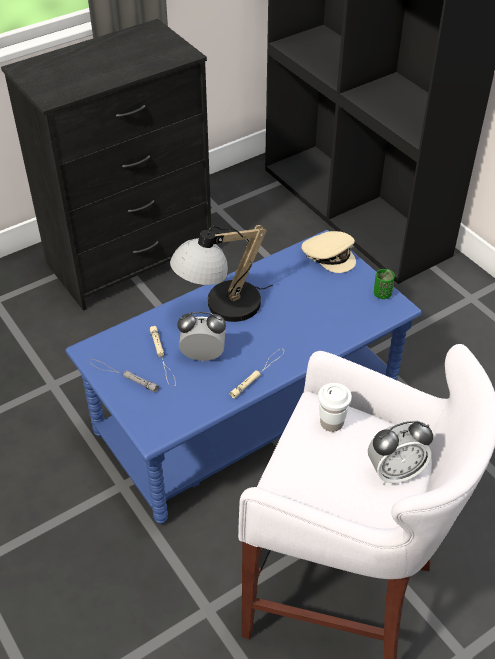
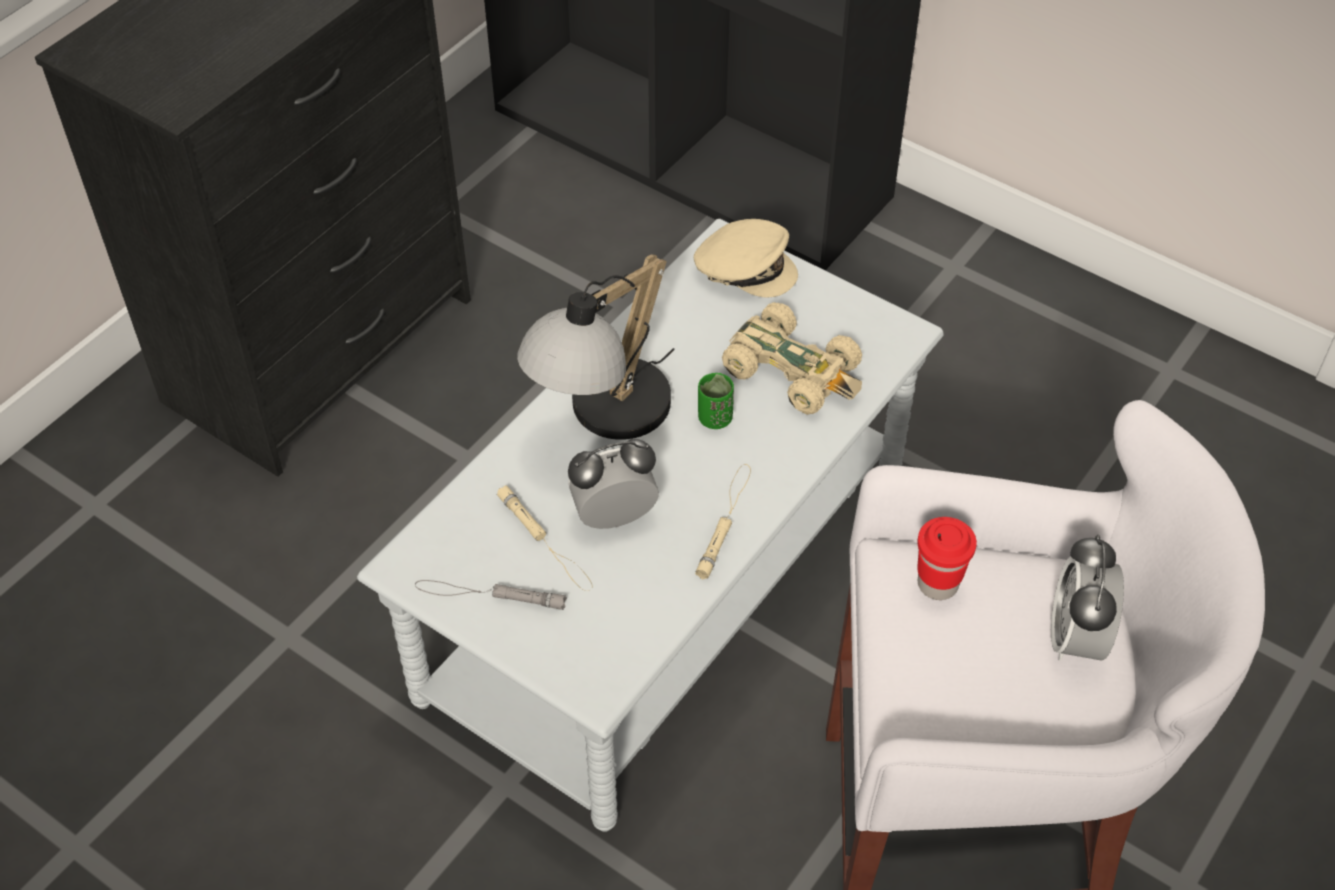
camera: 20 degrees left, 5 degrees up
blue coffee table [66,230,422,524] -> grey coffee table [357,219,944,832]
white cup [318,383,352,432] -> red cup [917,517,977,600]
alarm clock [368,421,433,484] -> alarm clock turned 135 degrees clockwise [1051,535,1124,661]
green cup [374,269,395,299] -> green cup moved to [698,373,734,429]
none -> beige toy car [722,302,862,415]

